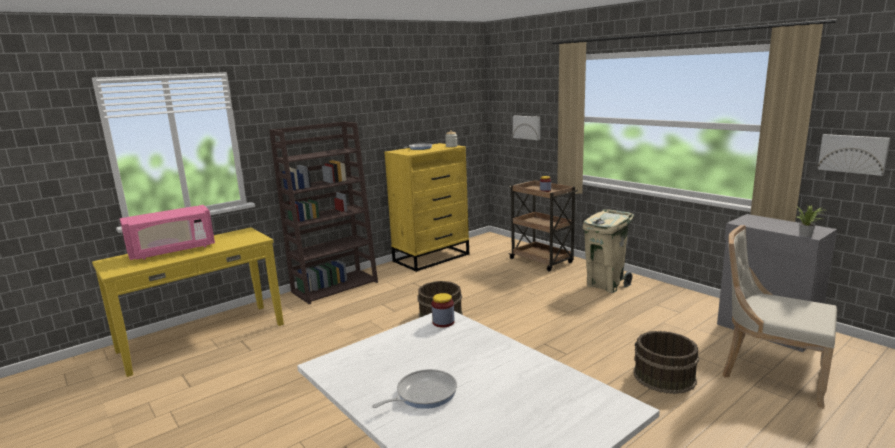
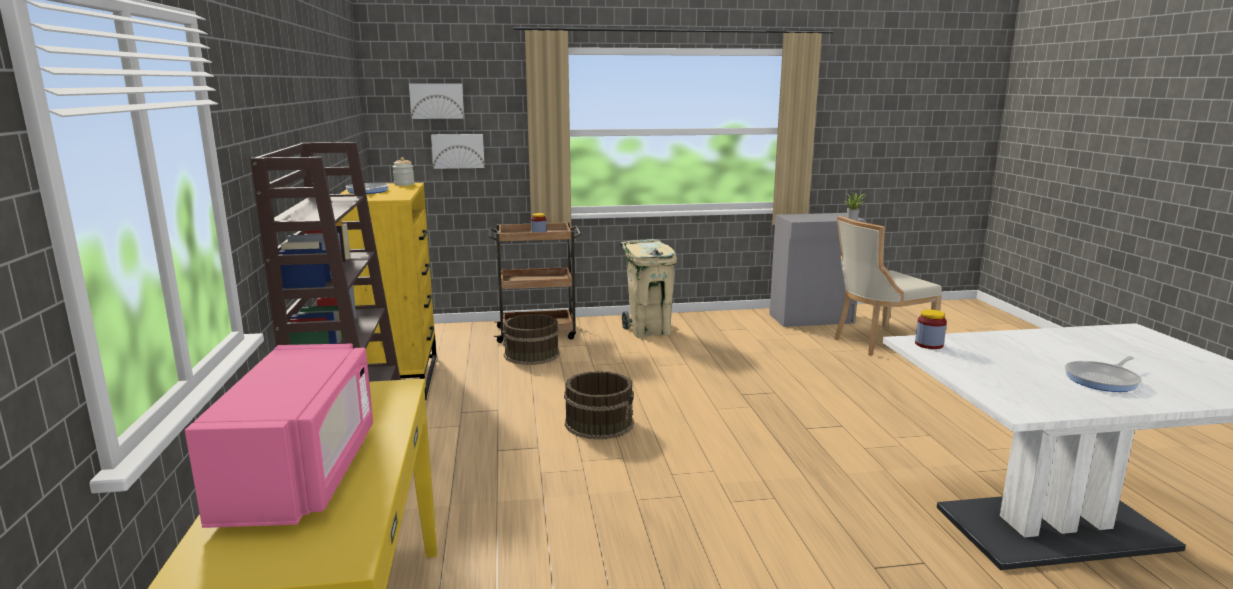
camera: 60 degrees left, 0 degrees up
frying pan [372,369,457,409] -> frying pan turned 120 degrees counterclockwise [1065,356,1142,392]
brown bucket [633,331,699,394] -> brown bucket moved to [502,314,560,365]
picture [817,134,890,176] -> picture moved to [409,83,464,119]

